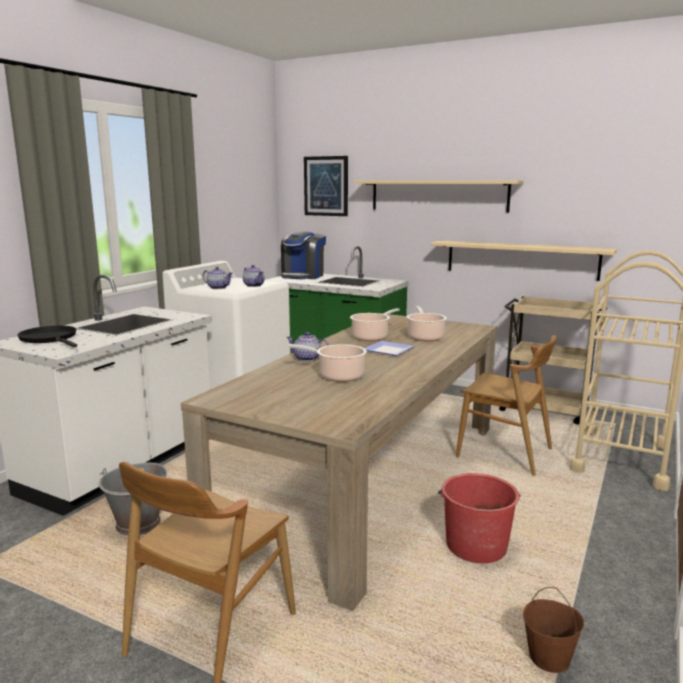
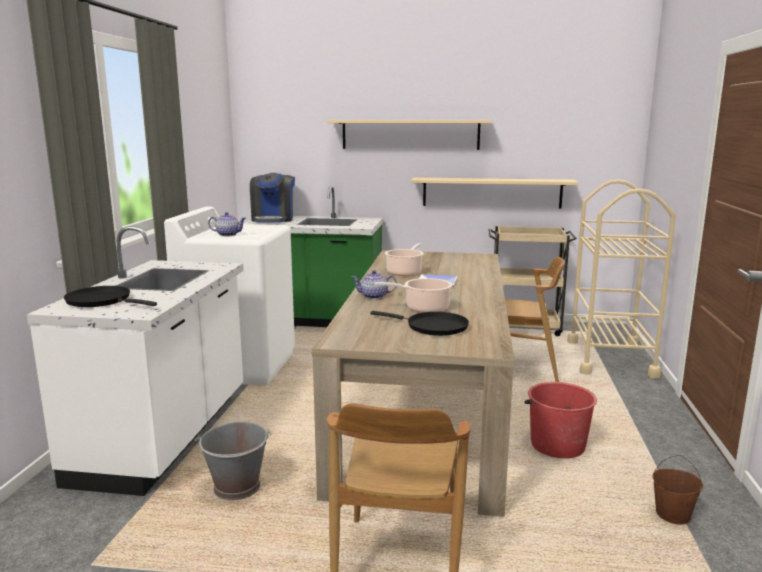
camera: 20 degrees left, 0 degrees up
teapot [243,265,265,287] -> none
picture [304,156,348,216] -> none
cooking pot [407,306,447,341] -> none
none -> black frying pan [370,311,469,336]

